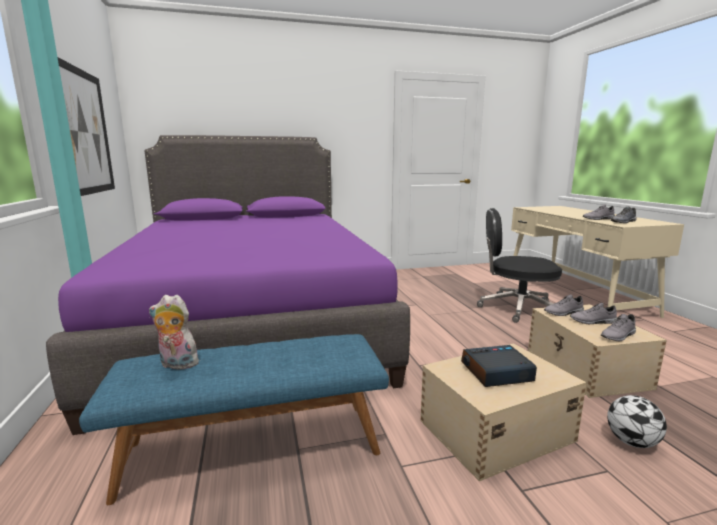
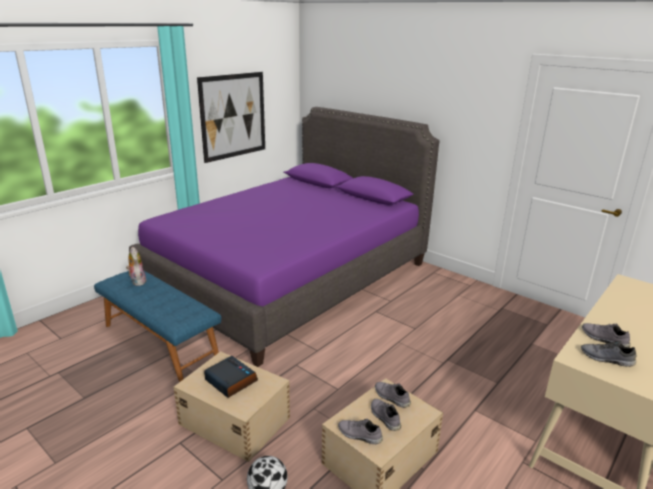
camera: 55 degrees right, 10 degrees up
black office chair [477,208,562,323] -> none

